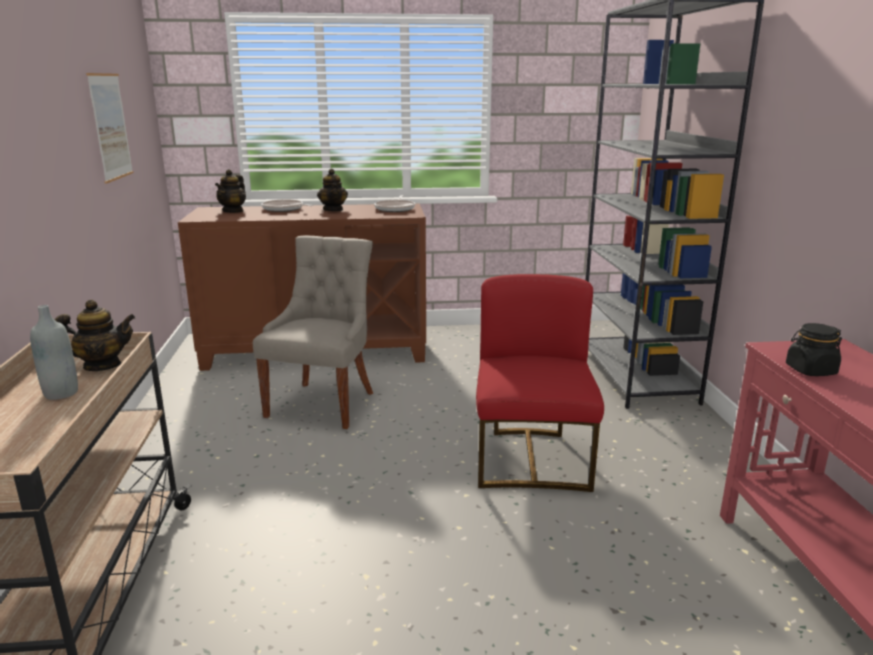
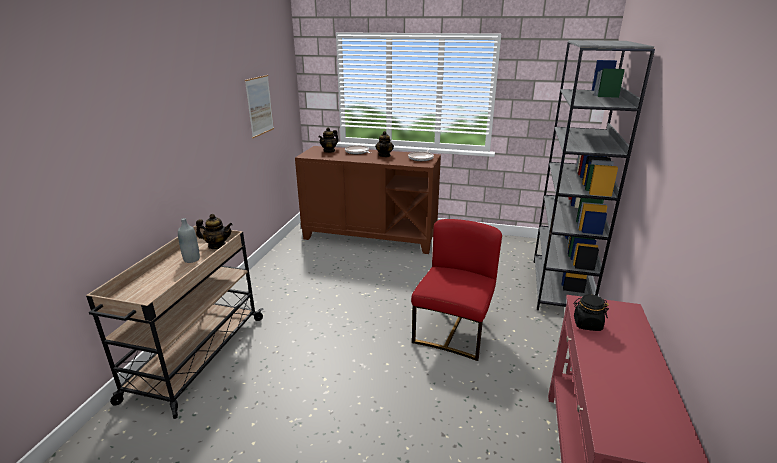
camera: 20 degrees right, 5 degrees up
grey chair [253,235,373,429] -> none

